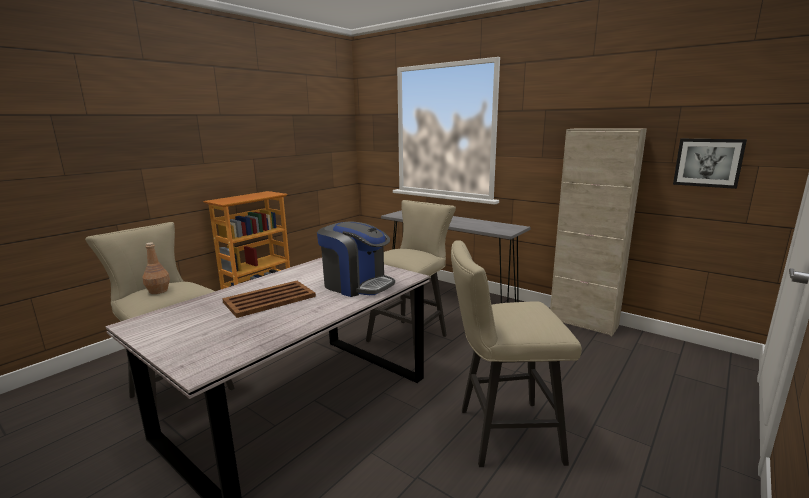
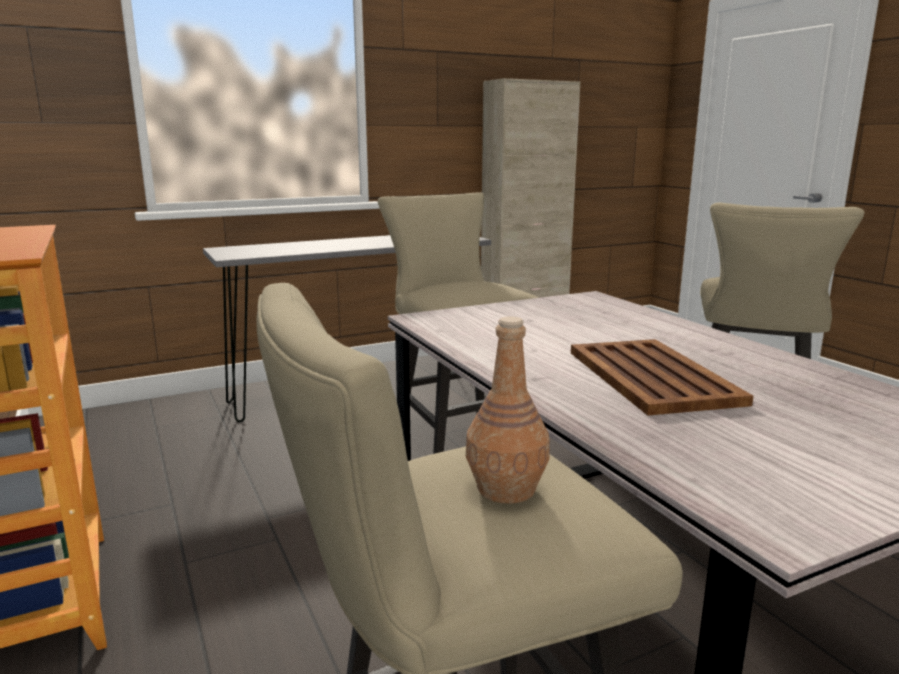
camera: 65 degrees left, 0 degrees up
coffee machine [317,222,395,297] -> none
picture [673,139,747,189] -> none

